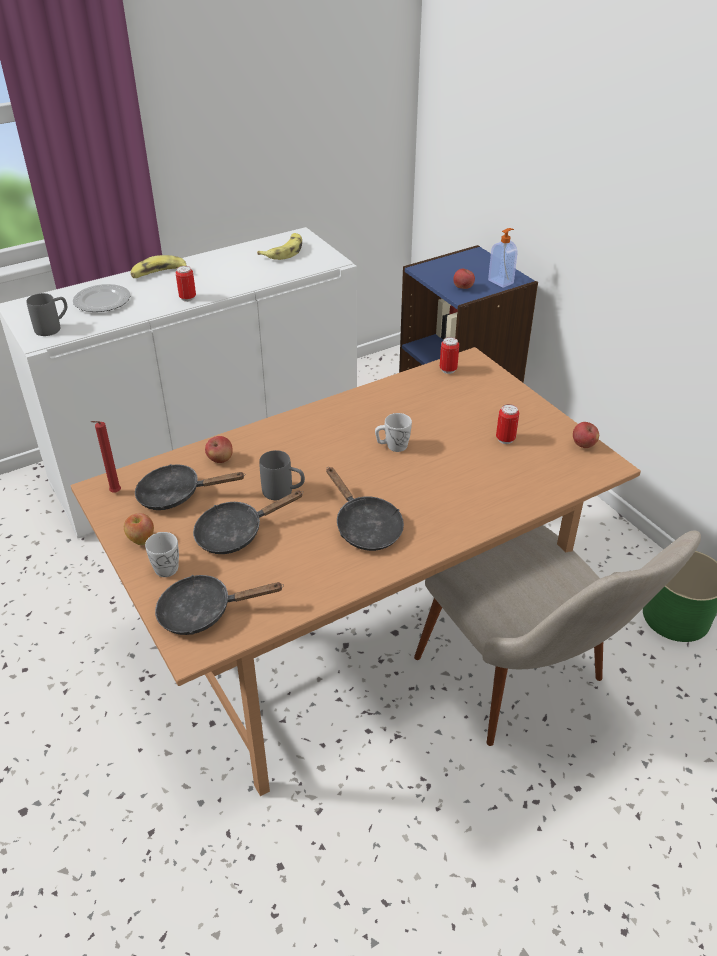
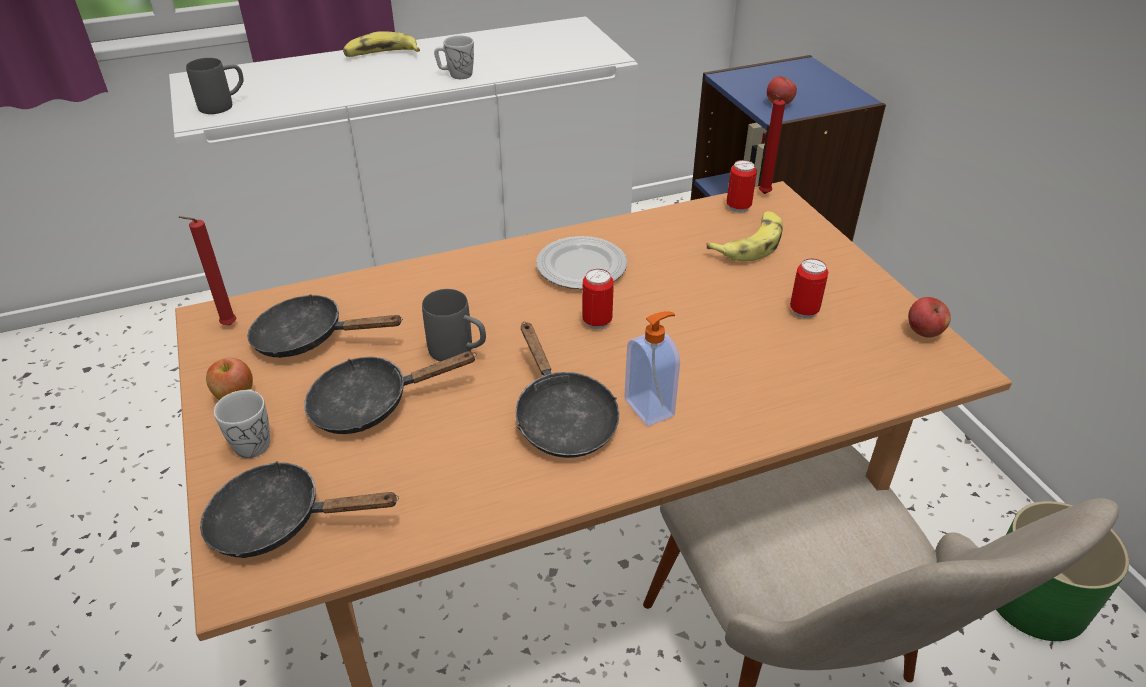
camera: 10 degrees right, 0 degrees up
plate [73,284,131,312] -> plate moved to [536,236,627,289]
can [176,266,196,302] -> can moved to [582,269,614,329]
apple [205,436,233,463] -> none
banana [257,233,302,260] -> banana moved to [706,211,783,262]
white mug [375,413,412,452] -> white mug moved to [434,36,474,79]
soap dispenser [488,228,518,288] -> soap dispenser moved to [624,311,680,426]
none -> red candle [759,94,785,194]

